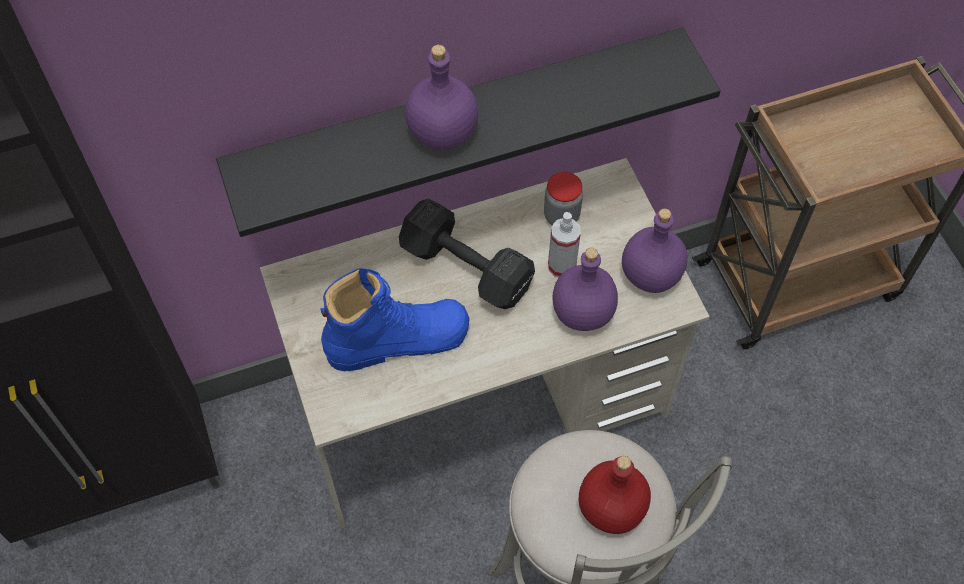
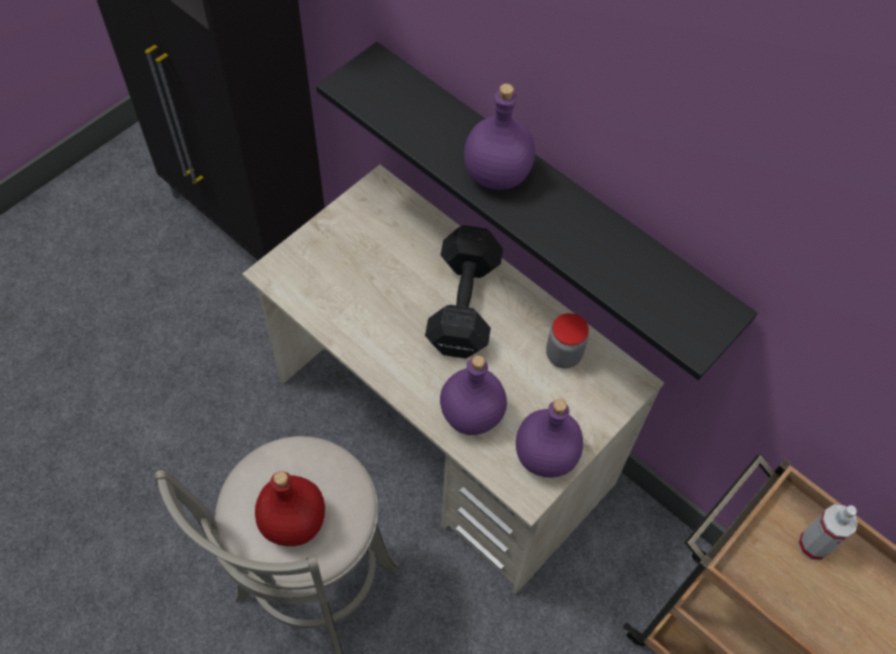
camera: 60 degrees right, 0 degrees up
blue boot [320,268,469,371] -> none
spray bottle [548,212,581,278] -> spray bottle moved to [798,504,858,561]

